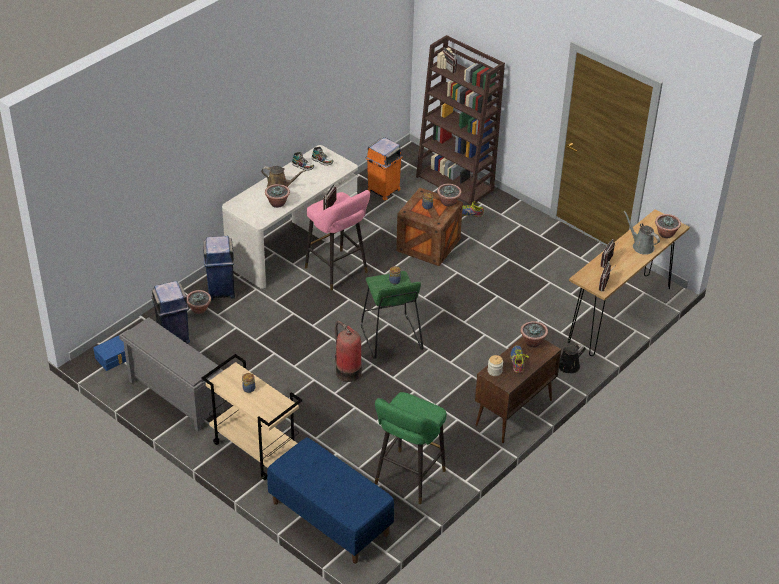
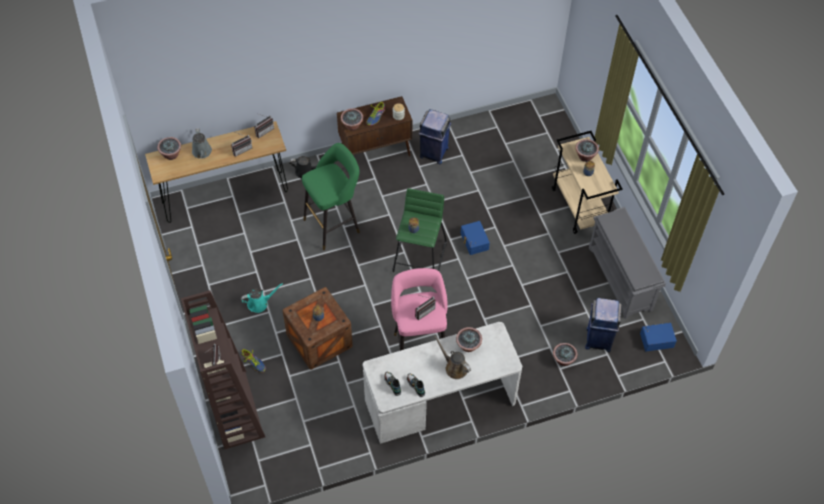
camera: 150 degrees left, 15 degrees up
blue trash can [203,236,235,300] -> blue trash can moved to [418,109,451,164]
blue bench [267,437,394,564] -> none
fire extinguisher [335,321,362,382] -> blue storage box [461,221,490,255]
orange trash can [366,137,403,200] -> none
green stool [375,392,446,504] -> green stool moved to [302,143,360,250]
potted plant [437,184,461,207] -> potted plant moved to [575,139,599,162]
none -> turquoise watering can [241,283,283,313]

